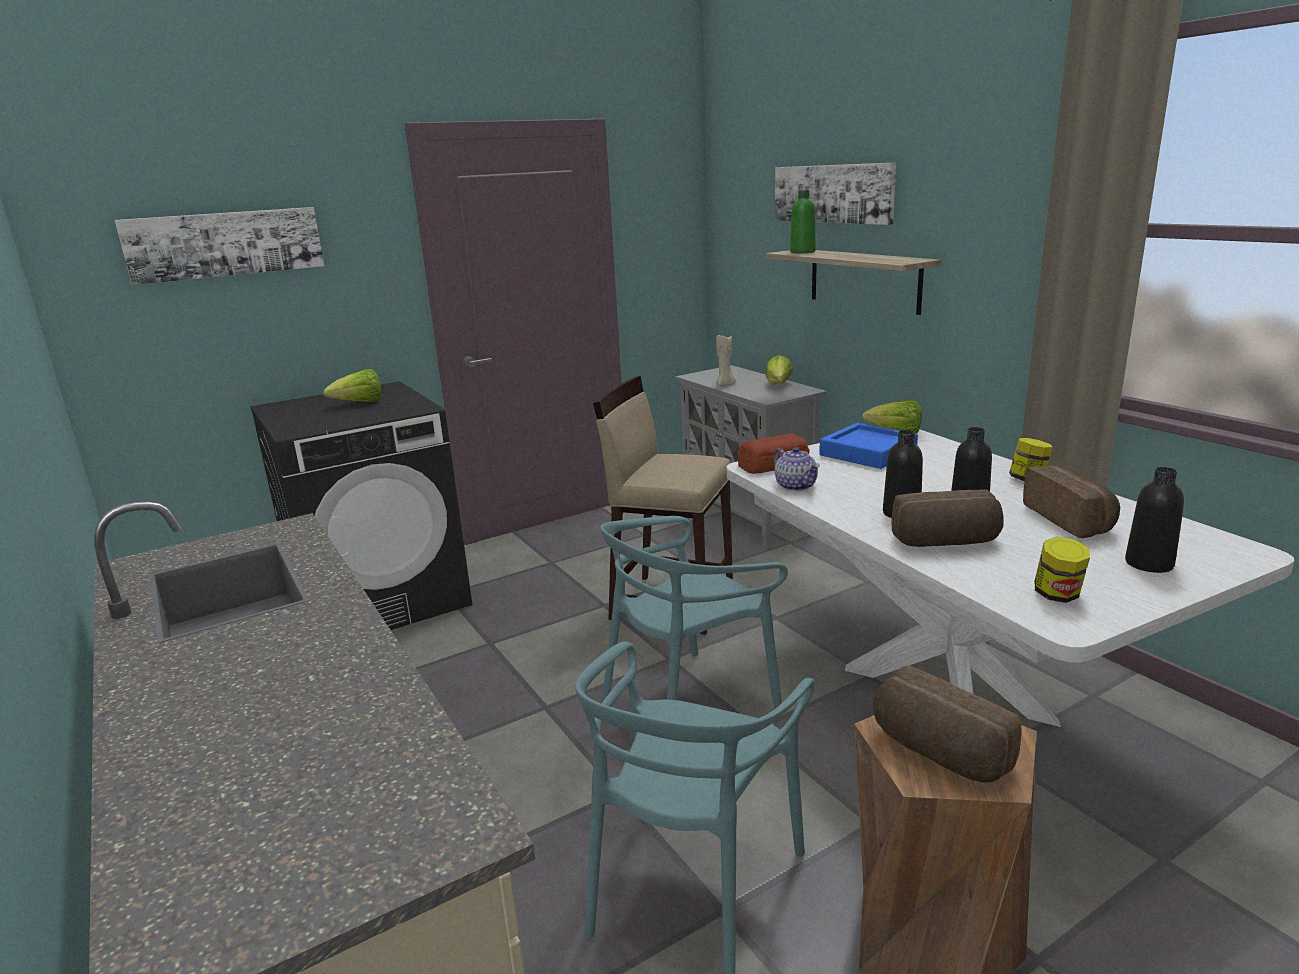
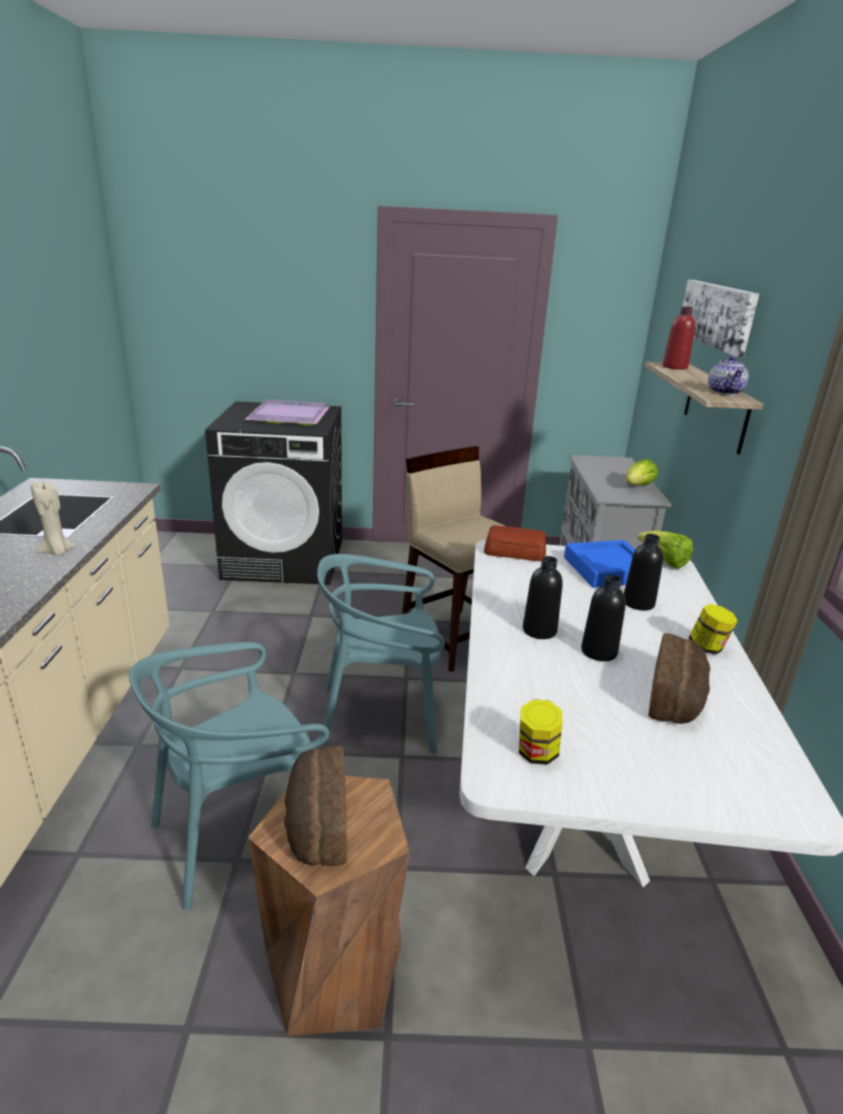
camera: 30 degrees right, 5 degrees up
picture [115,207,324,285] -> none
lettuce [323,369,381,402] -> purple tray [244,399,329,426]
beige candle [716,335,736,386] -> beige candle moved to [31,482,76,555]
teapot [774,447,820,491] -> teapot moved to [708,356,749,395]
green bottle [790,190,816,254] -> red bottle [663,306,695,370]
bread [892,489,1004,547] -> none
black bottle [1125,467,1184,573] -> black bottle moved to [624,534,663,611]

